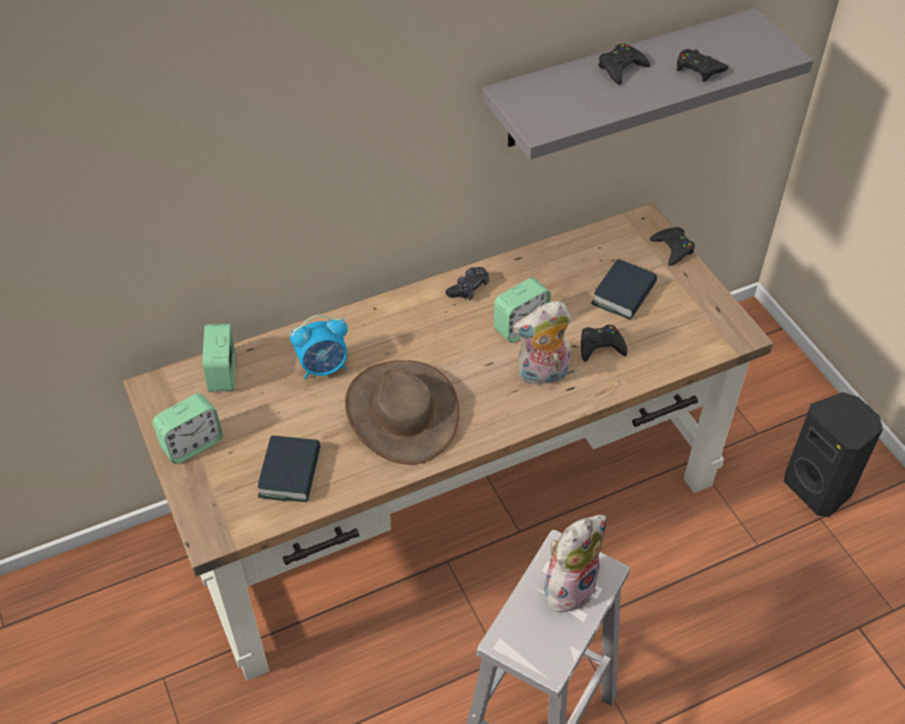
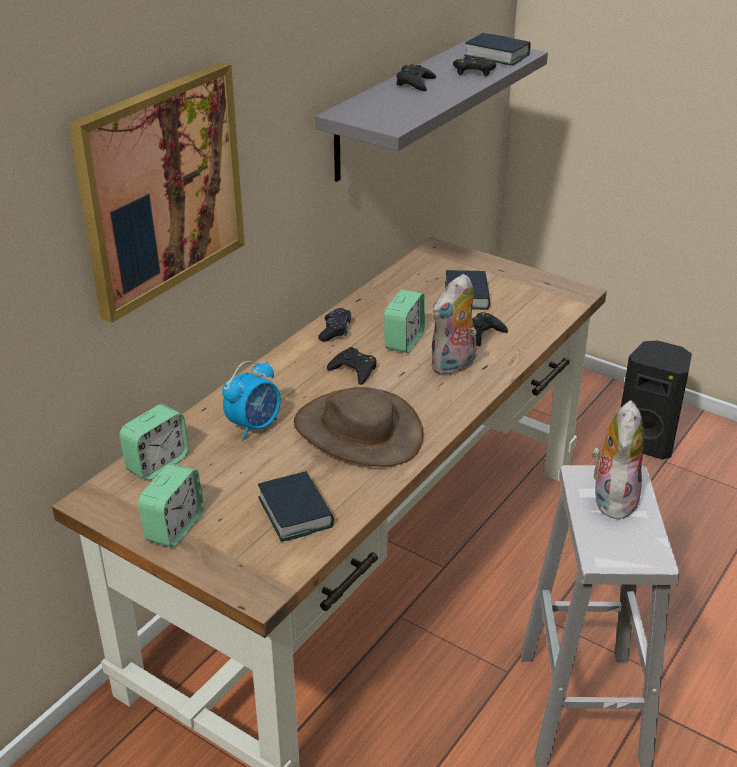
camera: 30 degrees left, 15 degrees down
alarm clock [203,324,235,392] -> alarm clock turned 105 degrees counterclockwise [119,404,189,480]
black game controller [650,227,695,266] -> black game controller moved to [327,347,376,385]
none -> picture [69,62,245,323]
none -> book [464,33,531,66]

